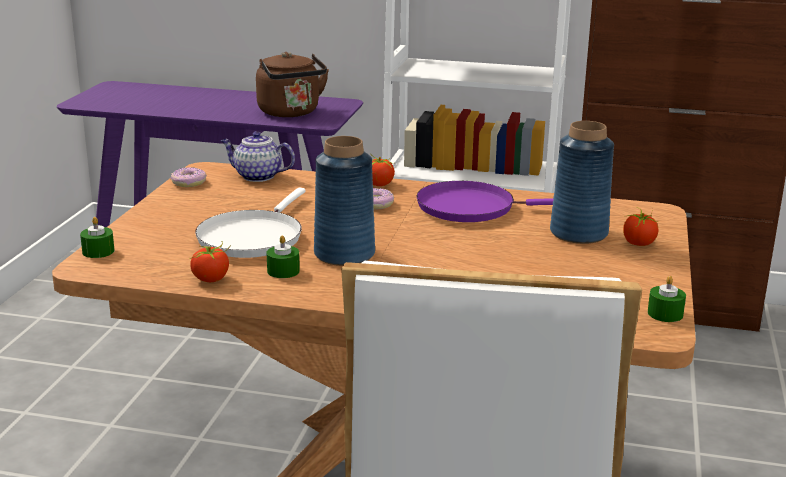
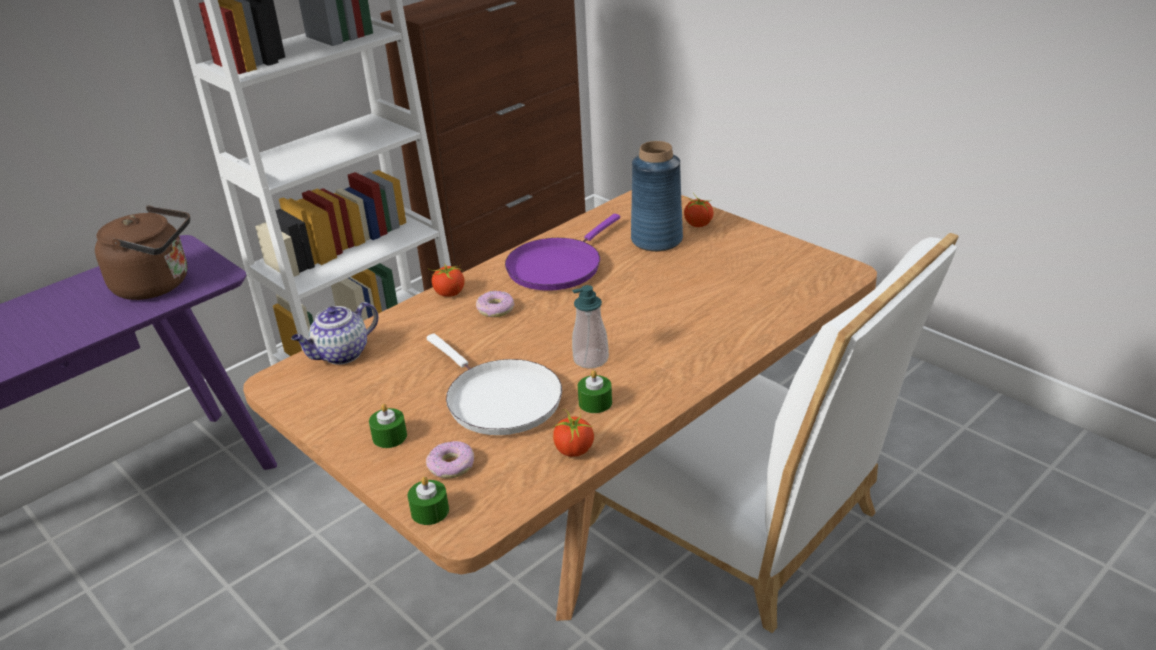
camera: 55 degrees left, 10 degrees up
donut [171,167,207,187] -> donut moved to [426,441,474,479]
blue vase [314,136,375,266] -> soap dispenser [572,285,609,369]
green candle [648,276,686,322] -> green candle moved to [369,404,407,448]

